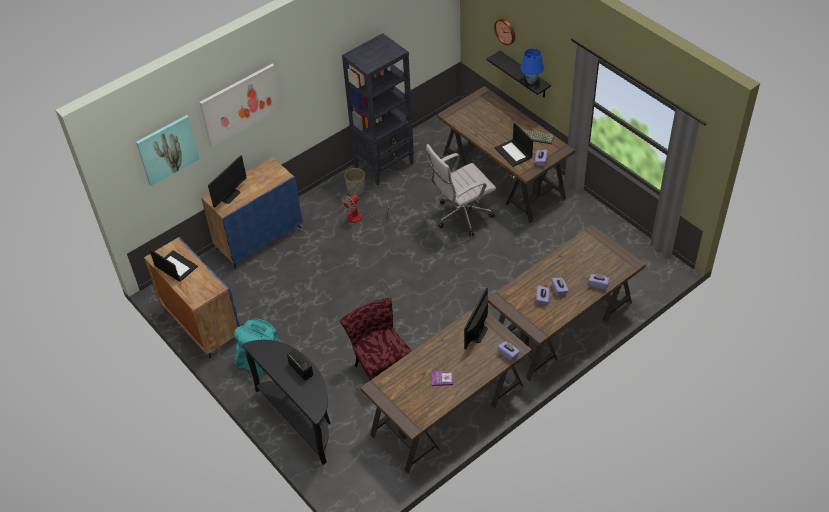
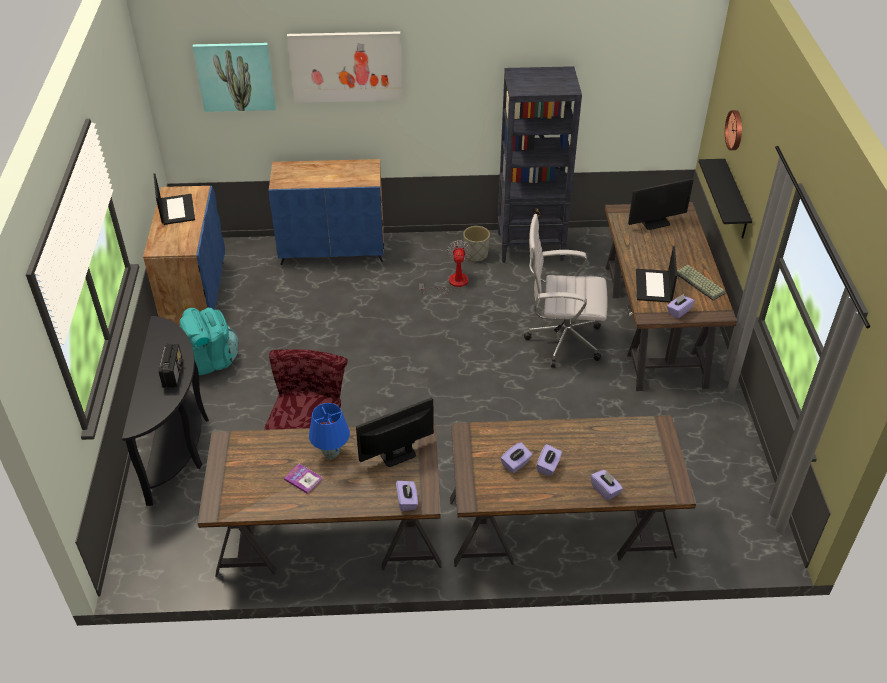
camera: 35 degrees right, 5 degrees down
monitor [208,155,247,208] -> monitor moved to [628,178,693,230]
fan [341,194,391,223] -> fan turned 105 degrees clockwise [419,240,472,295]
blue table lamp [520,48,544,84] -> blue table lamp moved to [309,403,350,459]

